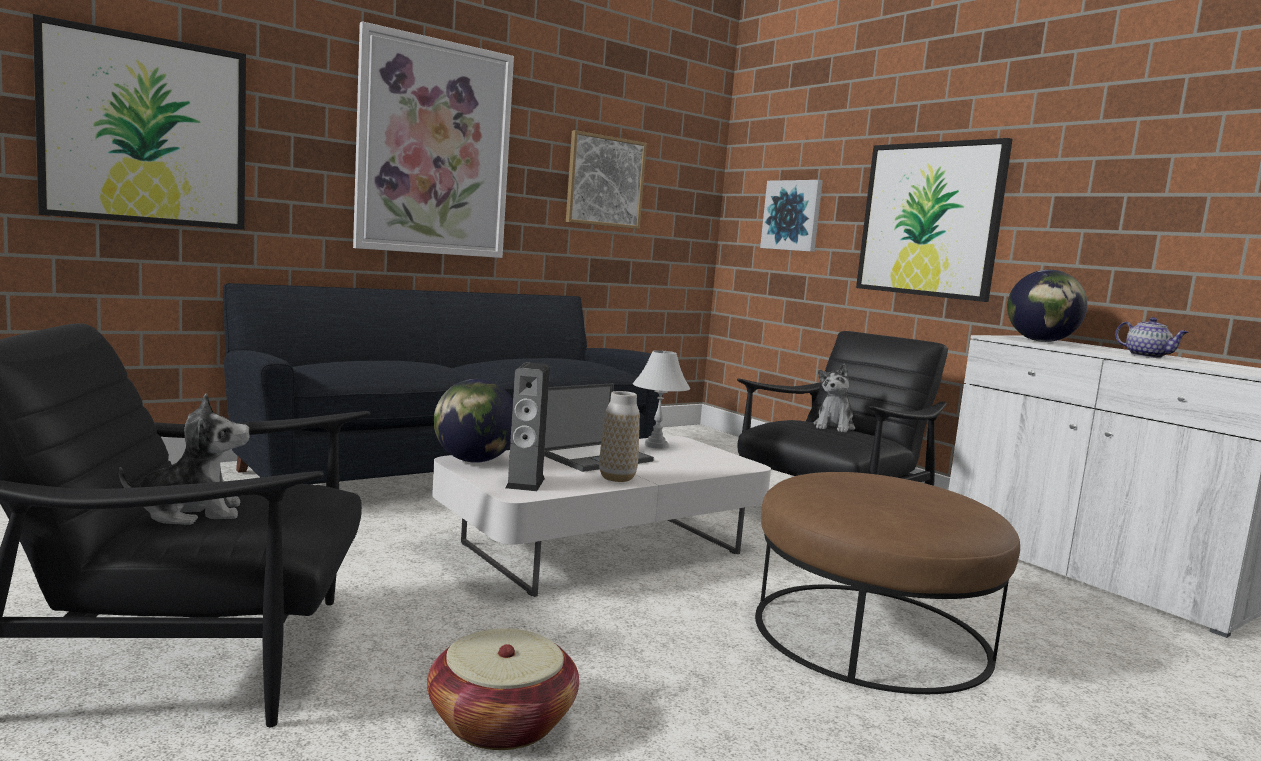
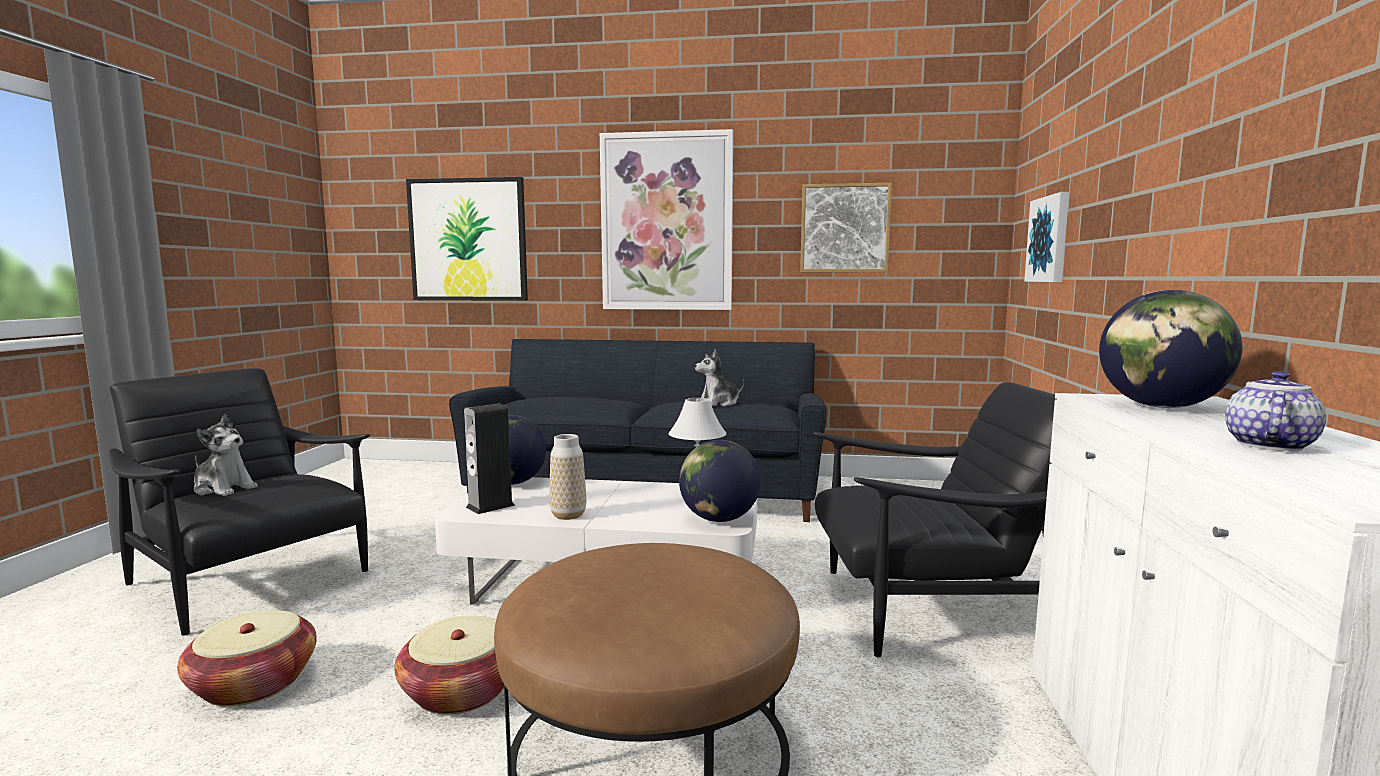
camera: 45 degrees right, 0 degrees up
laptop [544,383,654,472] -> none
plush toy [813,364,855,433] -> plush toy moved to [695,349,744,406]
picture [856,138,1013,302] -> none
teapot [1115,317,1189,358] -> teapot turned 150 degrees counterclockwise [1225,371,1326,451]
none -> basket [395,616,504,715]
none -> globe [679,440,761,522]

